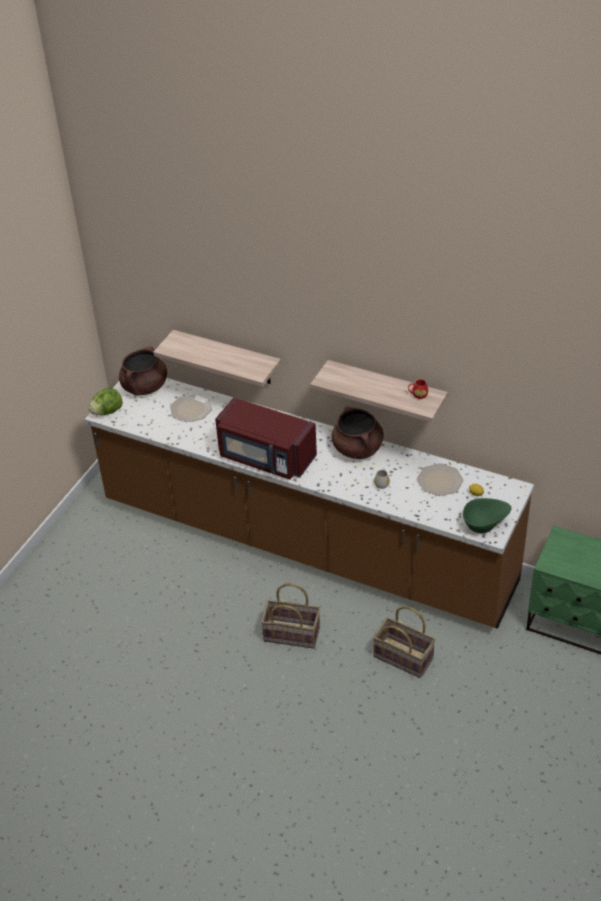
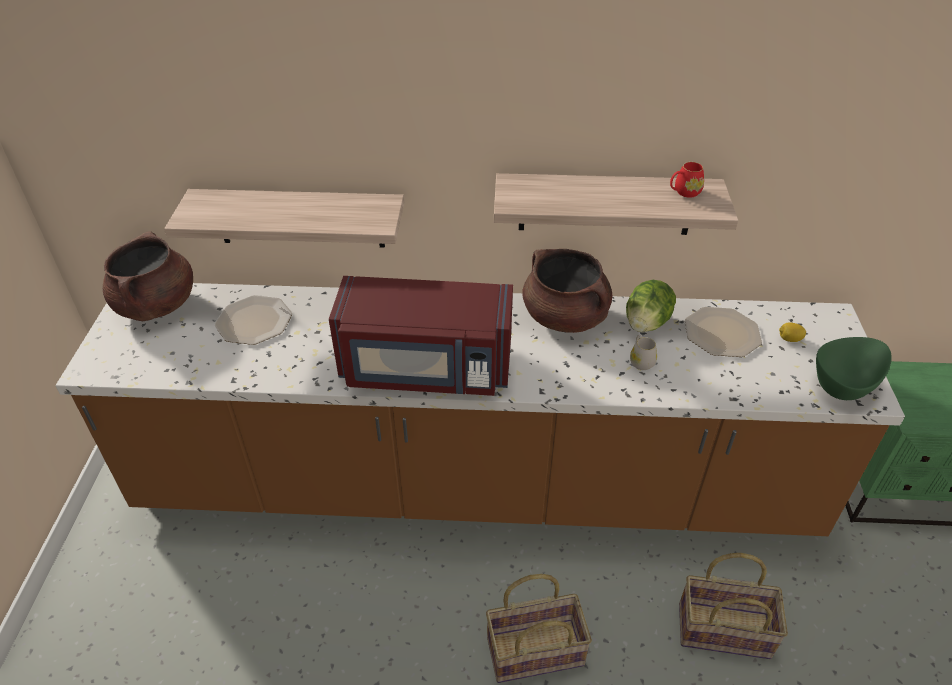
camera: 25 degrees left, 0 degrees up
lettuce [88,388,123,415] -> lettuce moved to [626,280,676,332]

